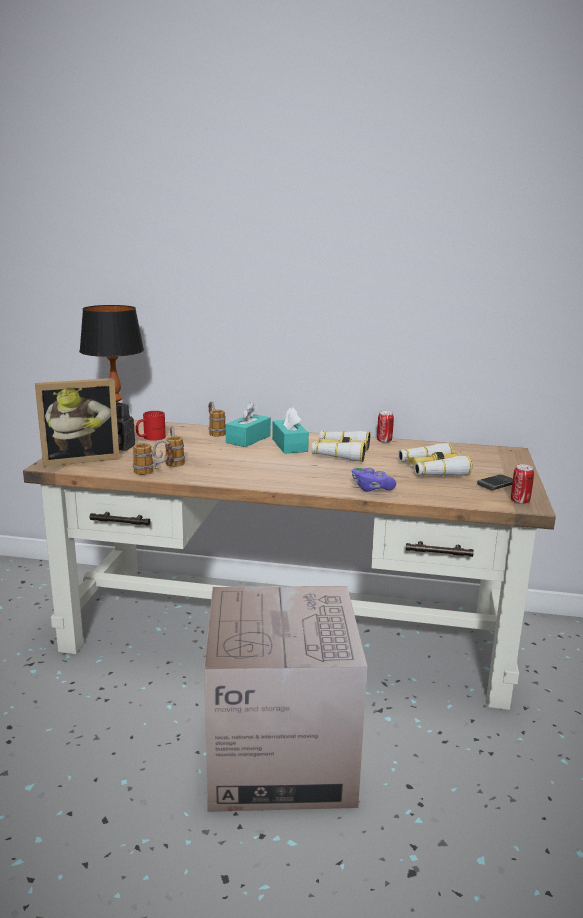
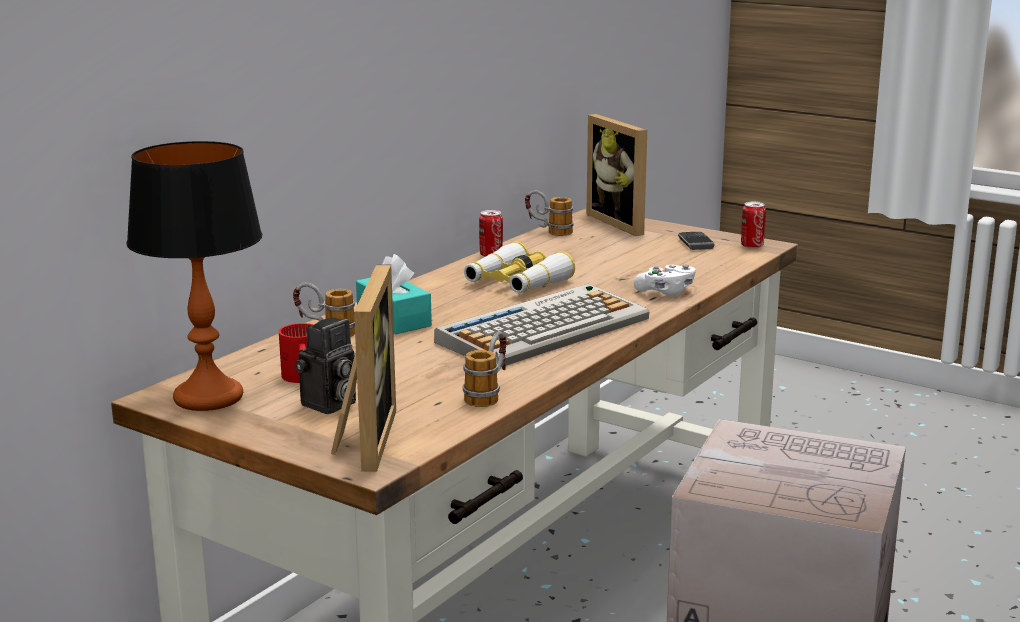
camera: 65 degrees left, 0 degrees up
mug [165,426,185,467] -> mug moved to [525,190,574,236]
turquoise tissue box [272,407,309,454] -> none
purple game controller [352,467,396,492] -> white game controller [633,265,696,297]
binoculars [398,443,472,476] -> none
none -> keyboard [434,284,649,367]
none -> picture frame [586,114,647,236]

